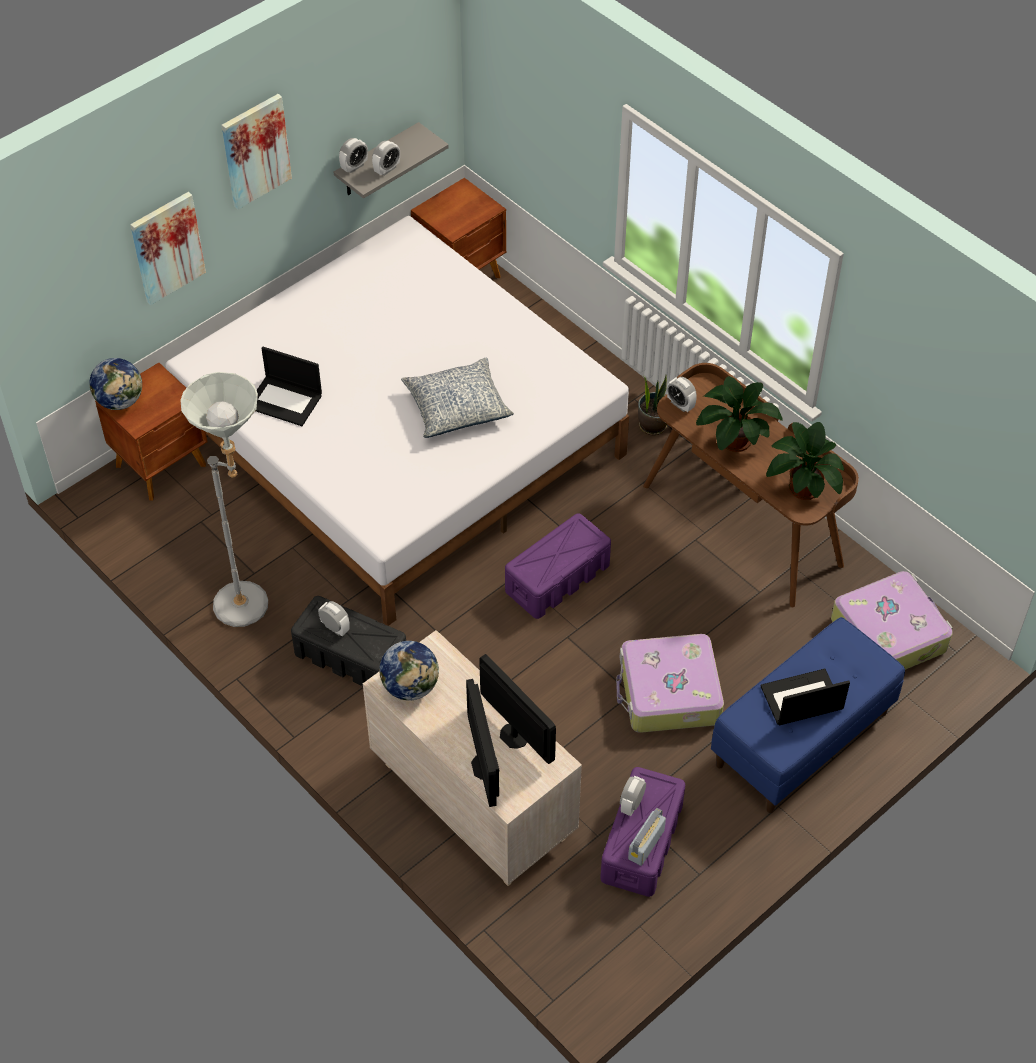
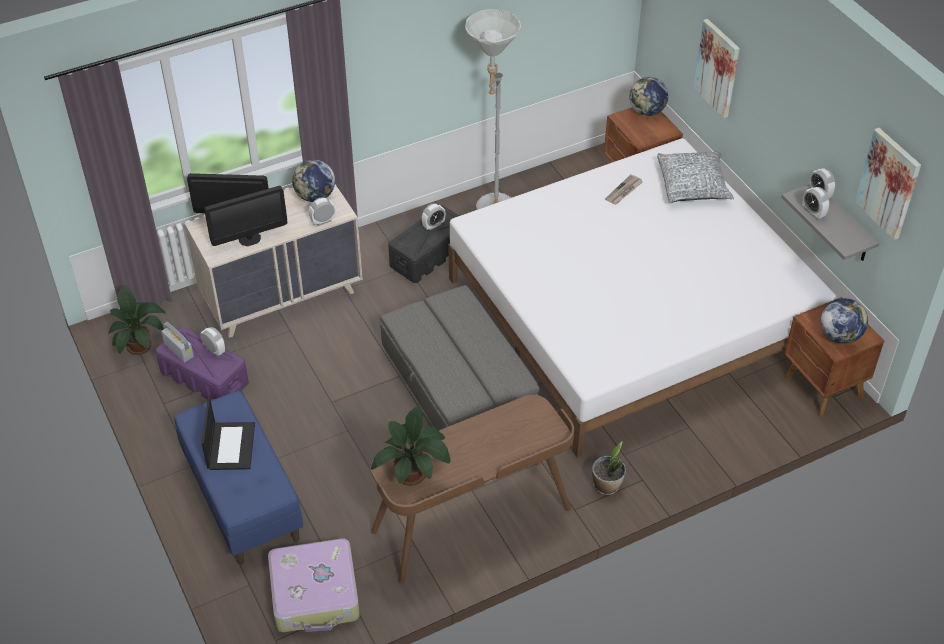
camera: 105 degrees right, 5 degrees down
picture [221,94,292,209] -> picture moved to [855,128,921,240]
laptop [256,347,322,426] -> newspaper [605,174,643,205]
pillow [401,357,514,438] -> pillow moved to [657,151,734,203]
purple storage box [505,513,611,619] -> grey ottoman [380,285,540,431]
suitcase [616,634,724,733] -> none
alarm clock [667,377,697,412] -> alarm clock moved to [309,197,336,226]
potted plant [696,376,783,452] -> potted plant moved to [108,285,166,355]
none -> globe [821,298,868,344]

